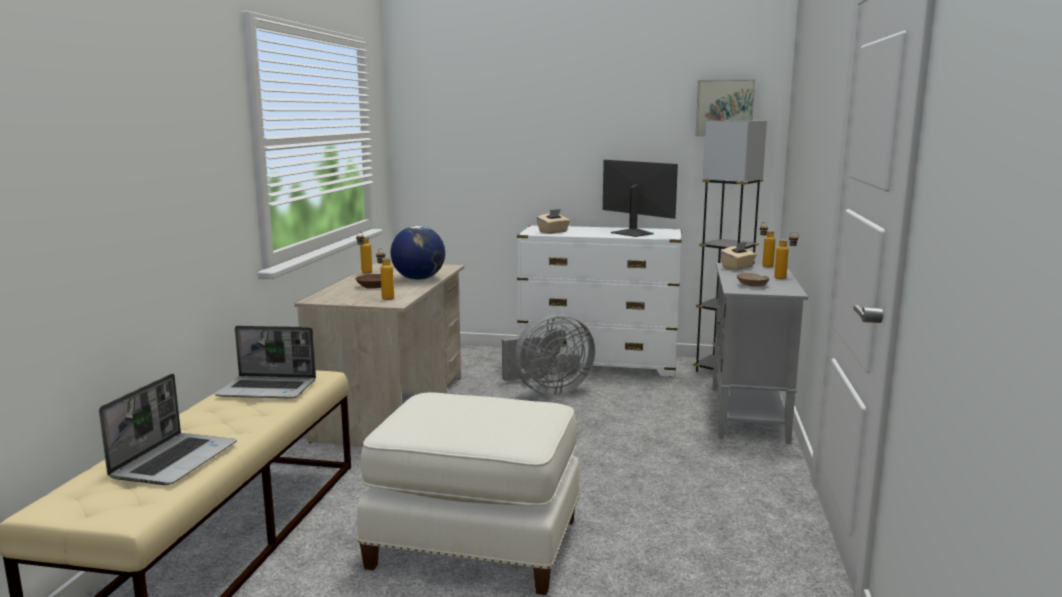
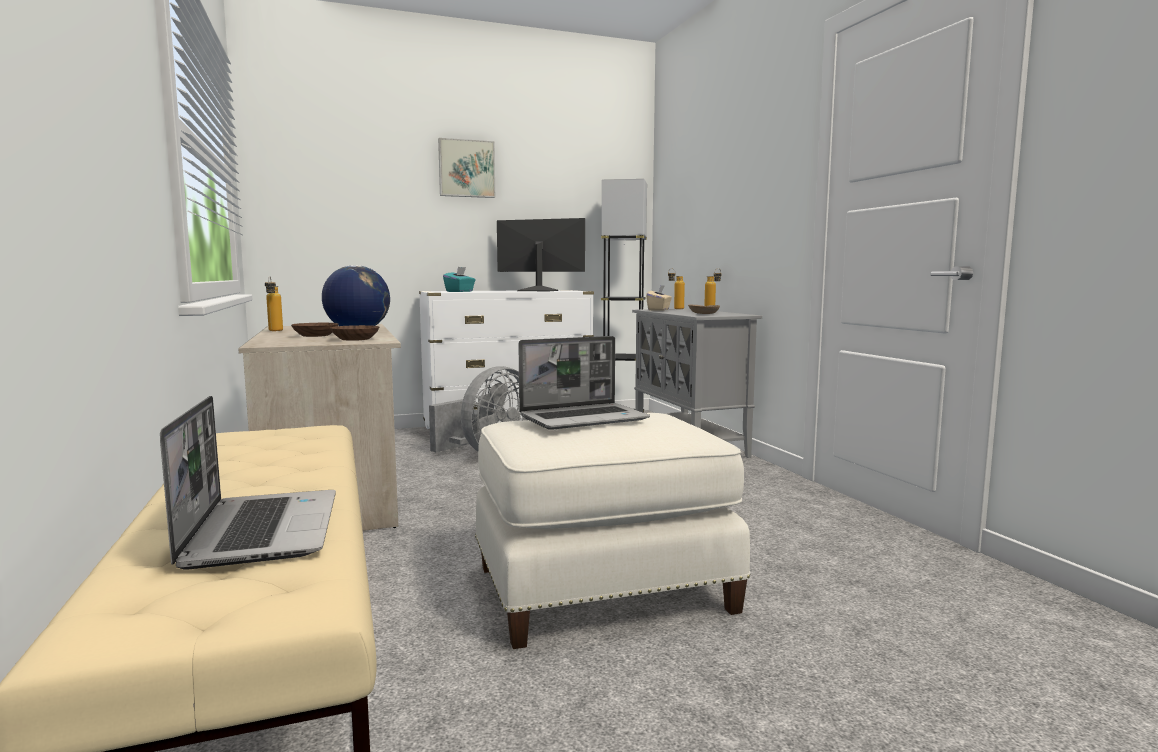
camera: 30 degrees left, 5 degrees down
laptop [215,326,316,399] -> laptop moved to [519,336,650,430]
bottle [376,248,394,300] -> brown bowl [330,325,379,341]
beige tissue box [537,209,570,234] -> turquoise tissue box [443,267,476,292]
picture [695,80,756,136] -> picture moved to [438,138,495,198]

